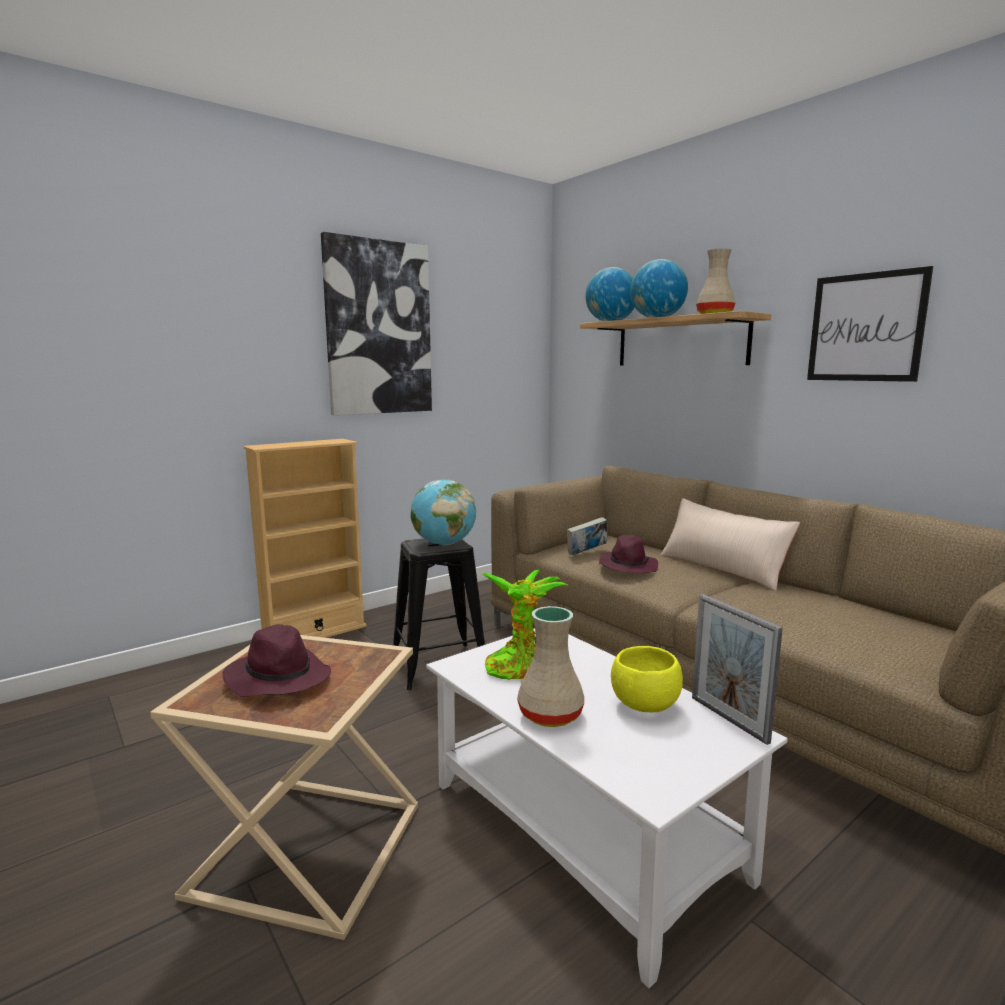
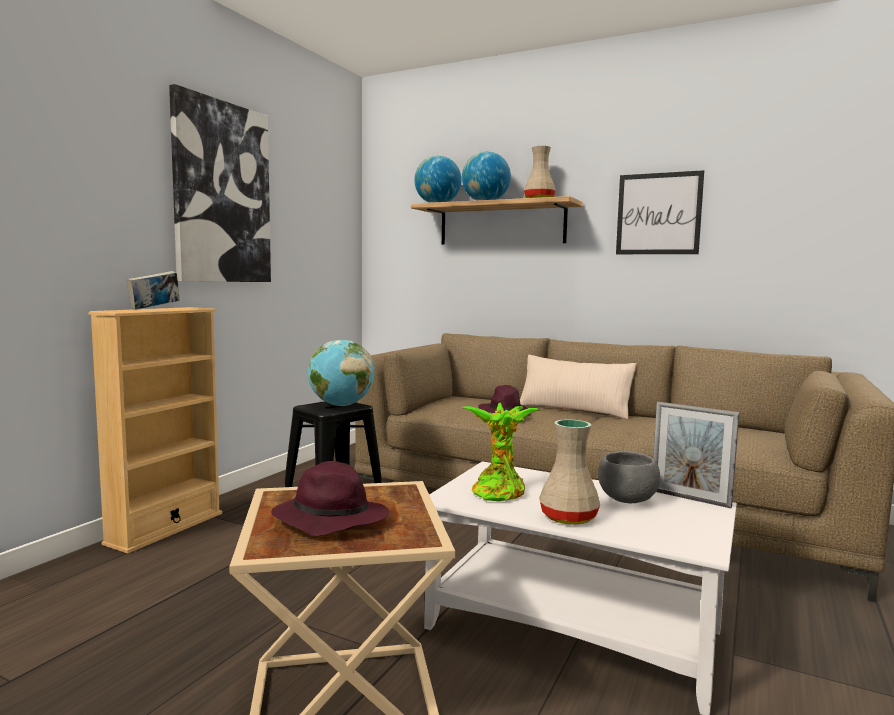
camera: 25 degrees left, 5 degrees down
book [567,517,607,555] -> book moved to [126,271,180,310]
yellow bowl [611,646,683,712] -> grey bowl [598,451,660,503]

